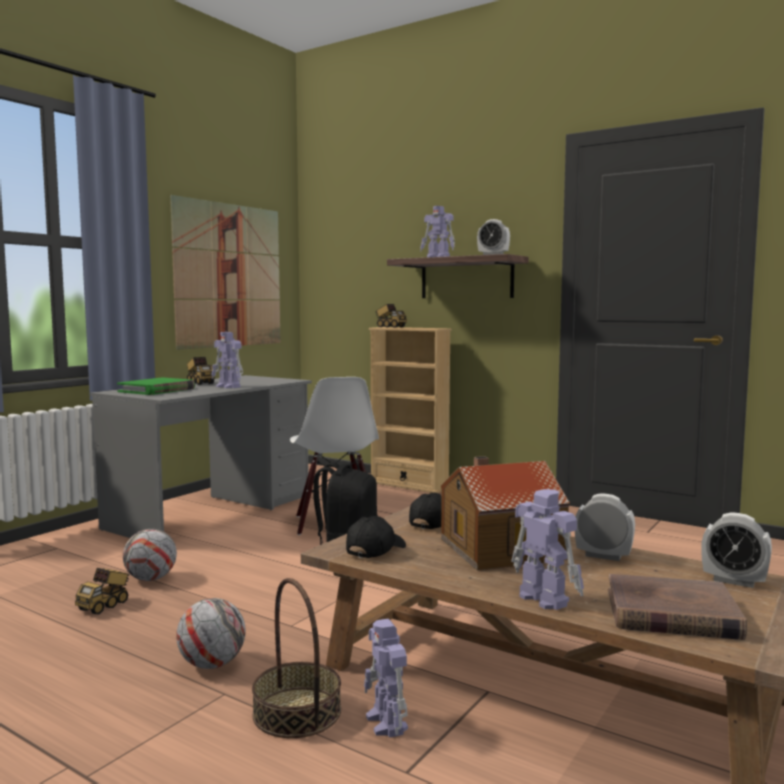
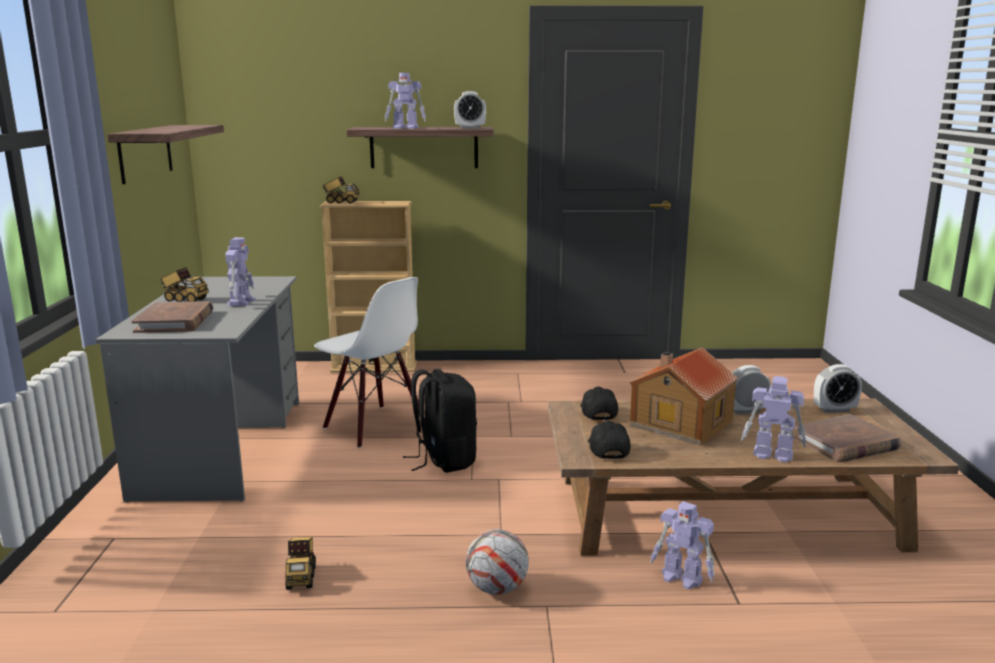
camera: 35 degrees left, 10 degrees up
green book [117,377,195,395] -> brown book [131,301,213,333]
football [123,529,177,581] -> none
picture [170,195,280,350] -> shelf [107,125,224,184]
toy robot [211,332,243,388] -> toy robot turned 90 degrees counterclockwise [225,237,255,306]
basket [252,578,341,738] -> none

